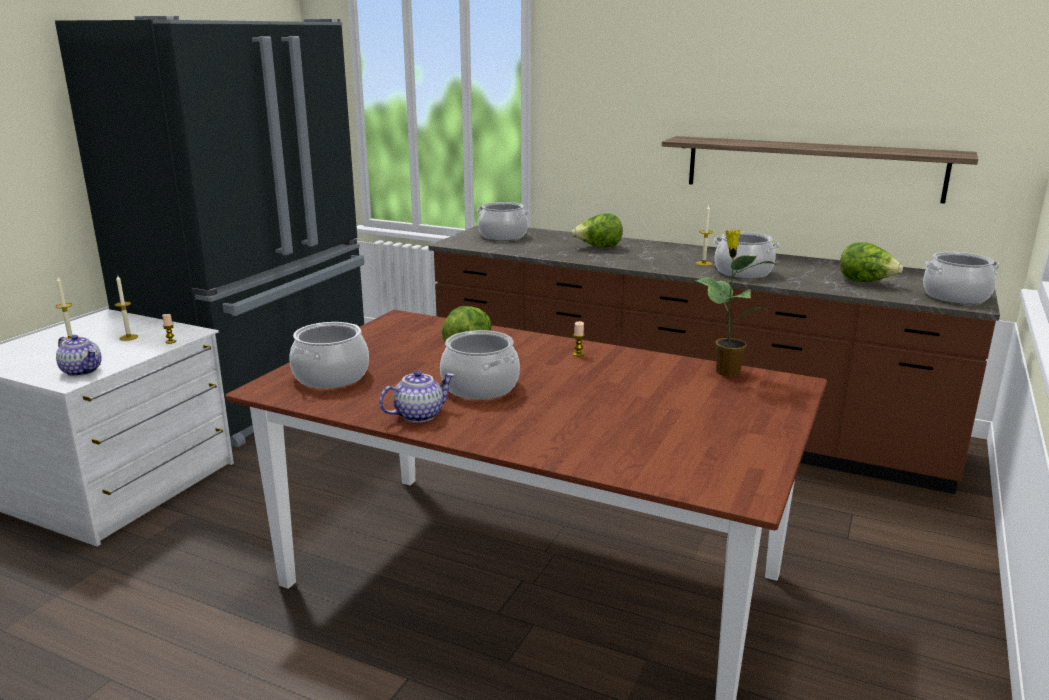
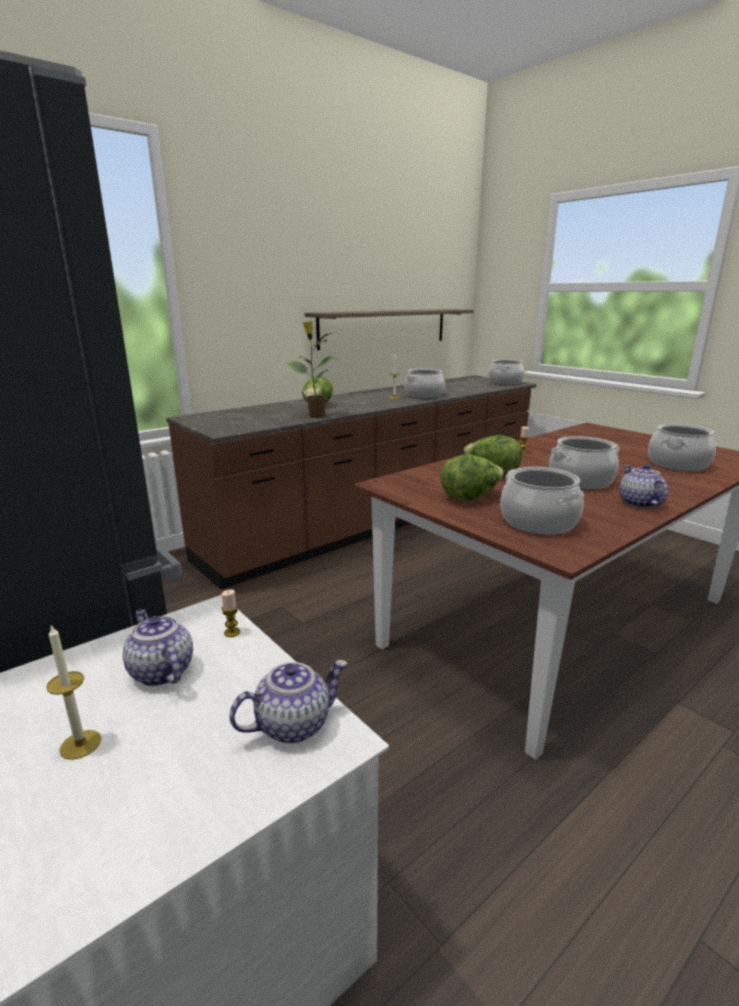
camera: 65 degrees left, 0 degrees up
candle [115,274,138,341] -> teapot [123,609,193,686]
cooking pot [477,202,529,240] -> cooking pot moved to [648,424,716,471]
potted plant [695,229,778,377] -> potted plant moved to [285,321,341,418]
lettuce [840,242,903,282] -> lettuce moved to [440,454,504,501]

